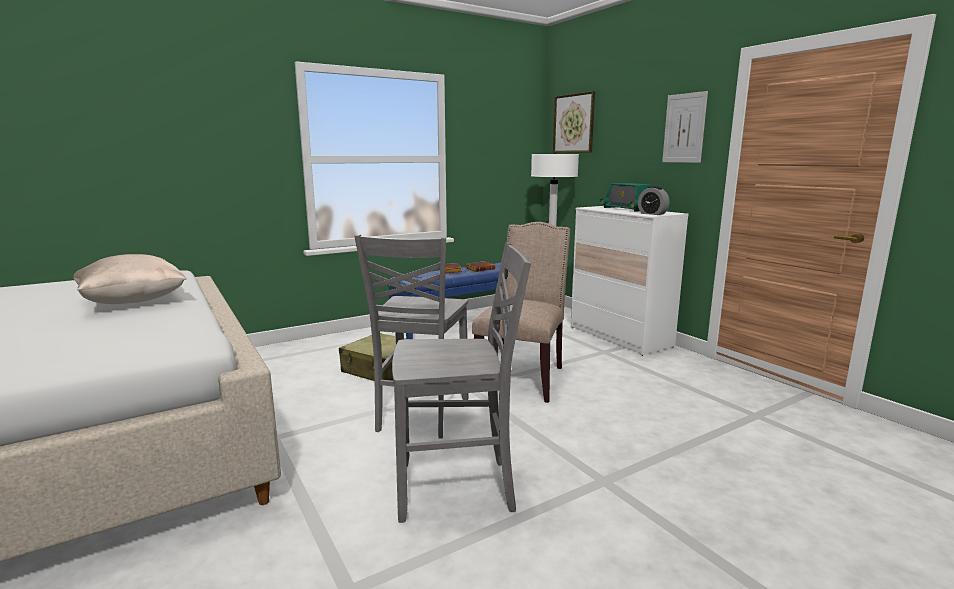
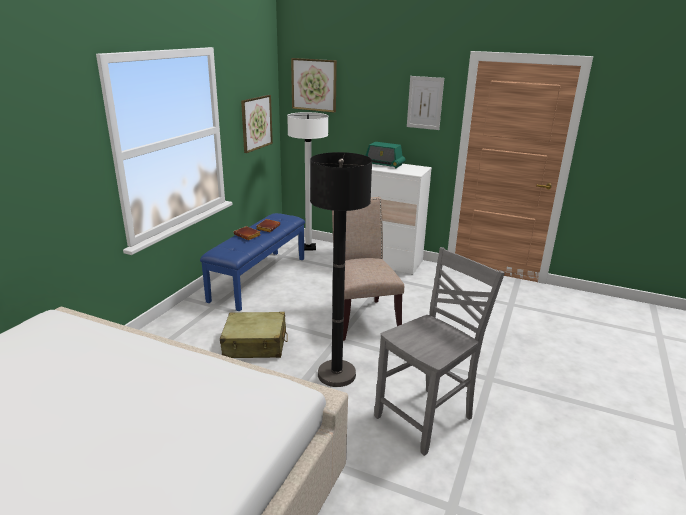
camera: 35 degrees left, 10 degrees up
beige pillow [73,254,187,304] -> none
grey chair [354,234,469,439] -> black floor lamp [310,152,372,387]
alarm clock [638,186,669,215] -> none
none -> picture [241,95,273,153]

